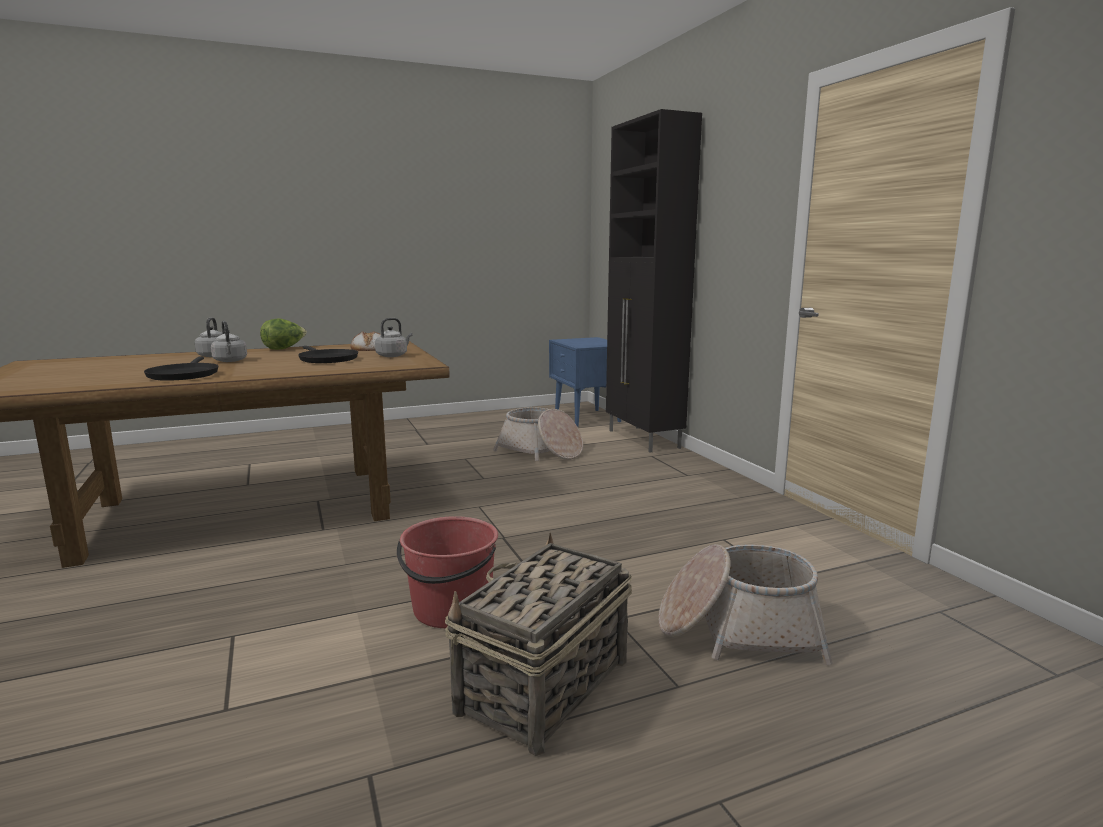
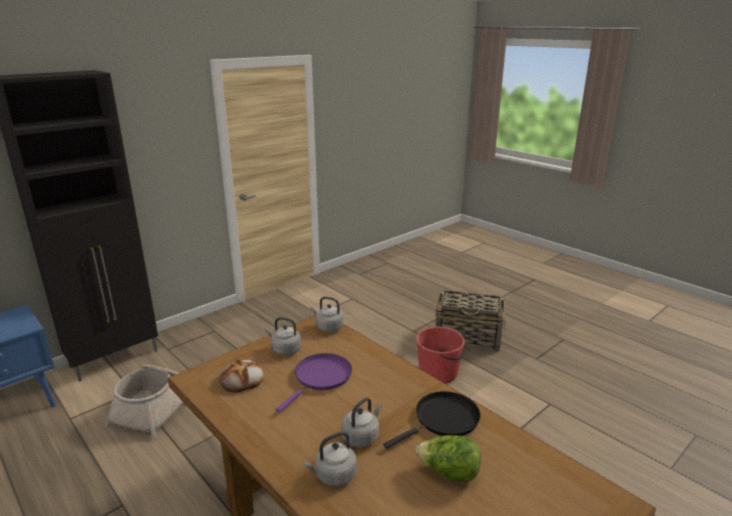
camera: 110 degrees left, 10 degrees up
lettuce [260,318,307,350] -> lettuce moved to [416,435,481,482]
black frying pan [298,346,358,363] -> purple frying pan [276,353,352,412]
basket [658,544,833,665] -> none
none -> grey kettle [311,297,343,332]

